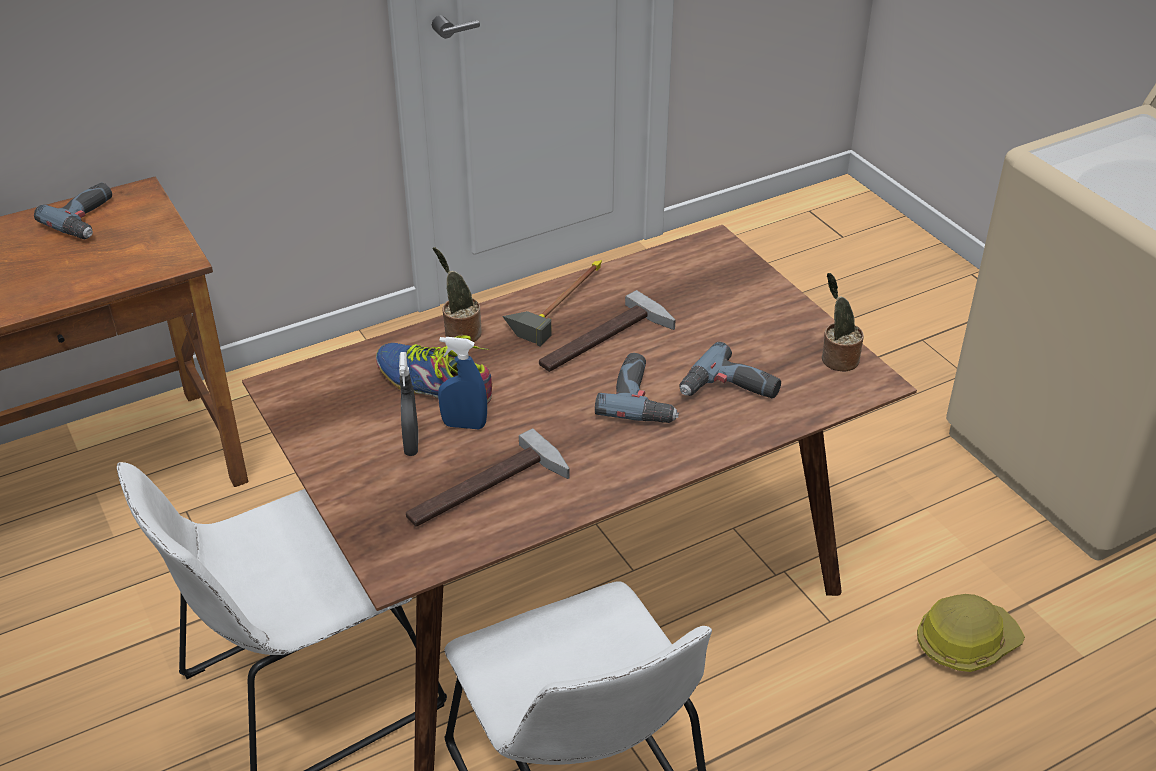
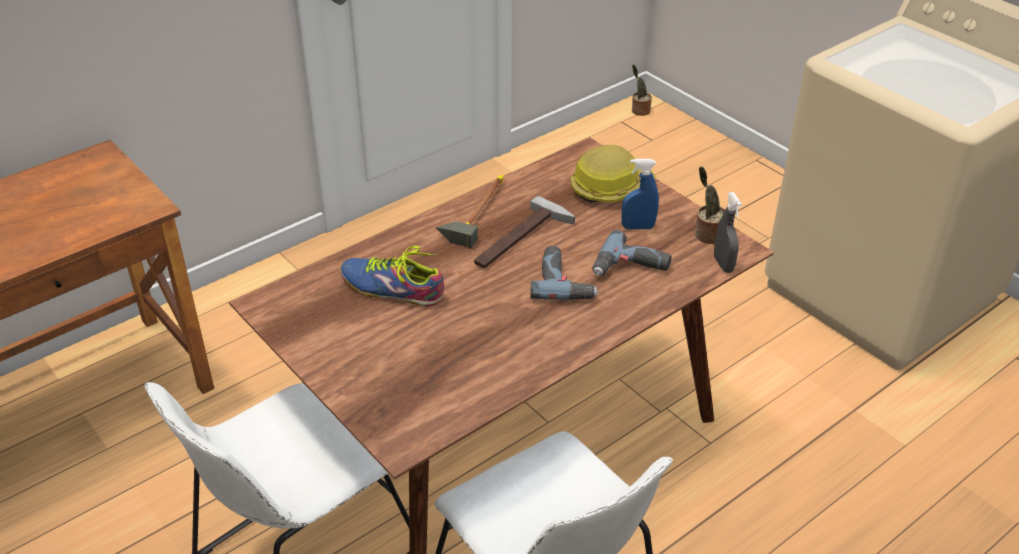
camera: 10 degrees left, 0 degrees up
power drill [34,183,112,239] -> none
grey spray bottle [399,352,418,456] -> grey spray bottle moved to [714,192,742,273]
hammer [406,428,570,526] -> none
potted plant [433,247,482,342] -> potted plant moved to [632,64,652,116]
blue spray bottle [438,337,487,429] -> blue spray bottle moved to [622,159,659,229]
hard hat [917,594,1025,672] -> hard hat moved to [571,145,656,203]

